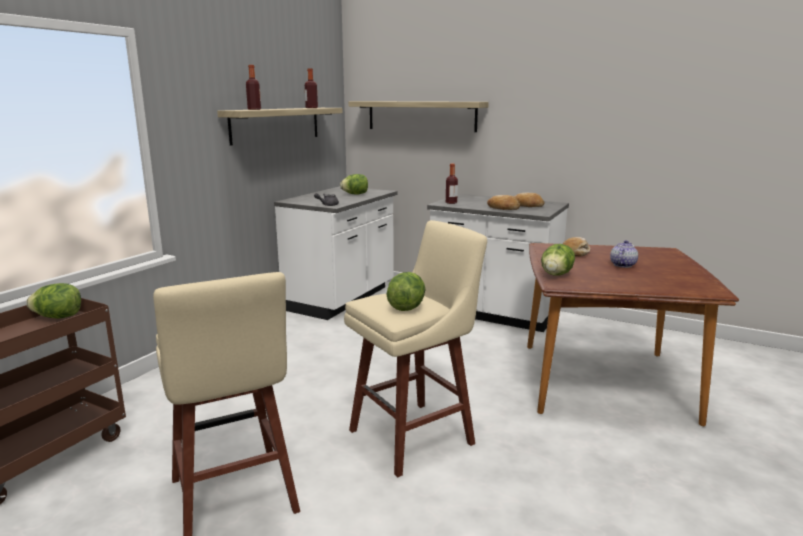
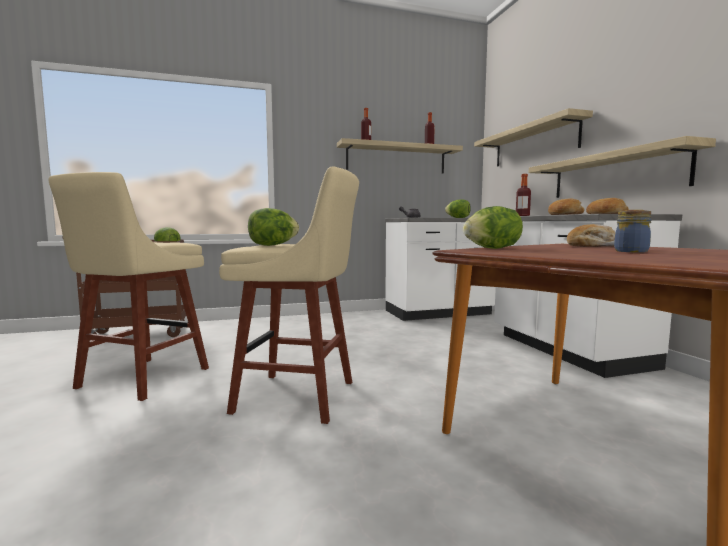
camera: 45 degrees right, 10 degrees down
teapot [610,240,638,268] -> jar [614,210,651,253]
none -> shelf [529,136,716,198]

